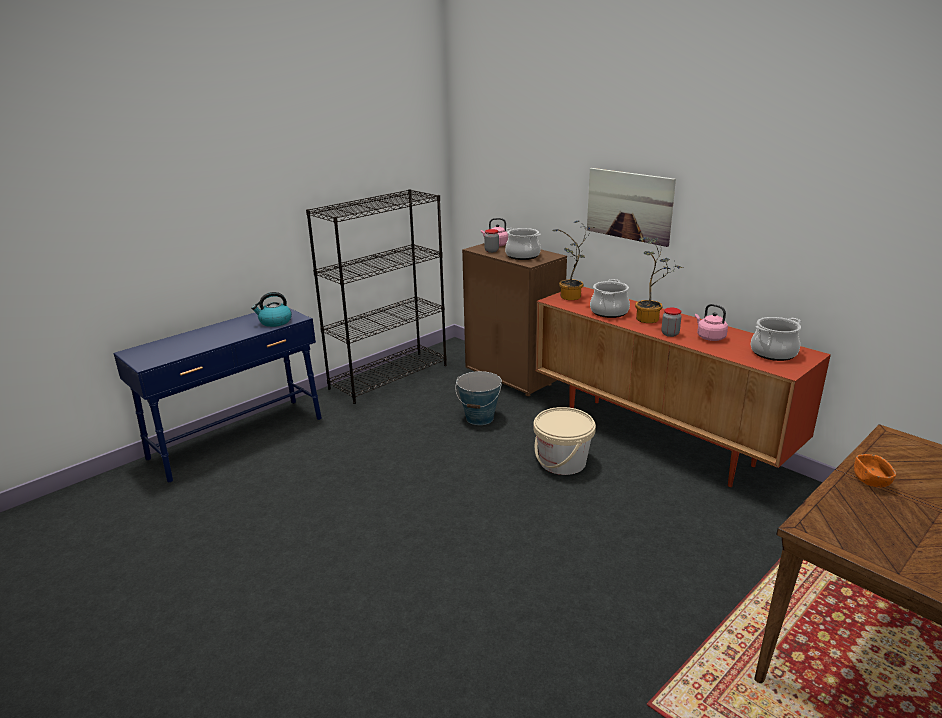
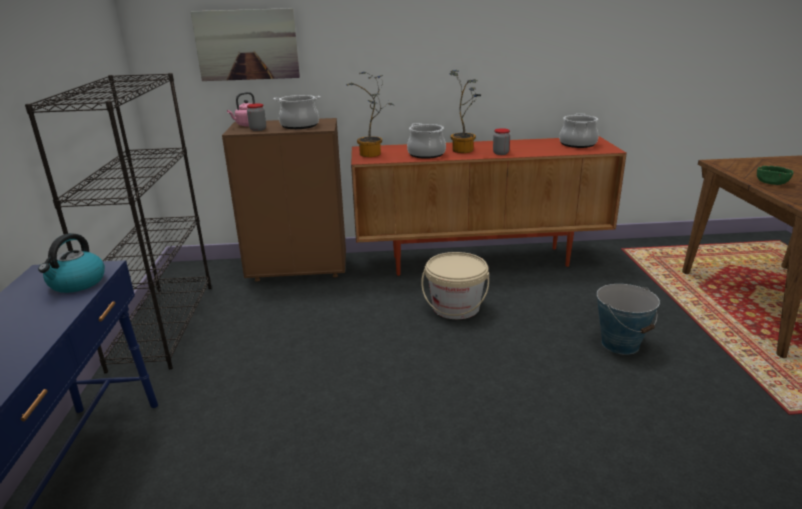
camera: 50 degrees left, 0 degrees up
bucket [455,371,502,425] -> bucket moved to [597,284,660,355]
picture [587,168,676,247] -> picture moved to [191,8,300,81]
pink kettle [695,304,728,341] -> none
orange bowl [854,454,896,488] -> green bowl [757,166,794,185]

